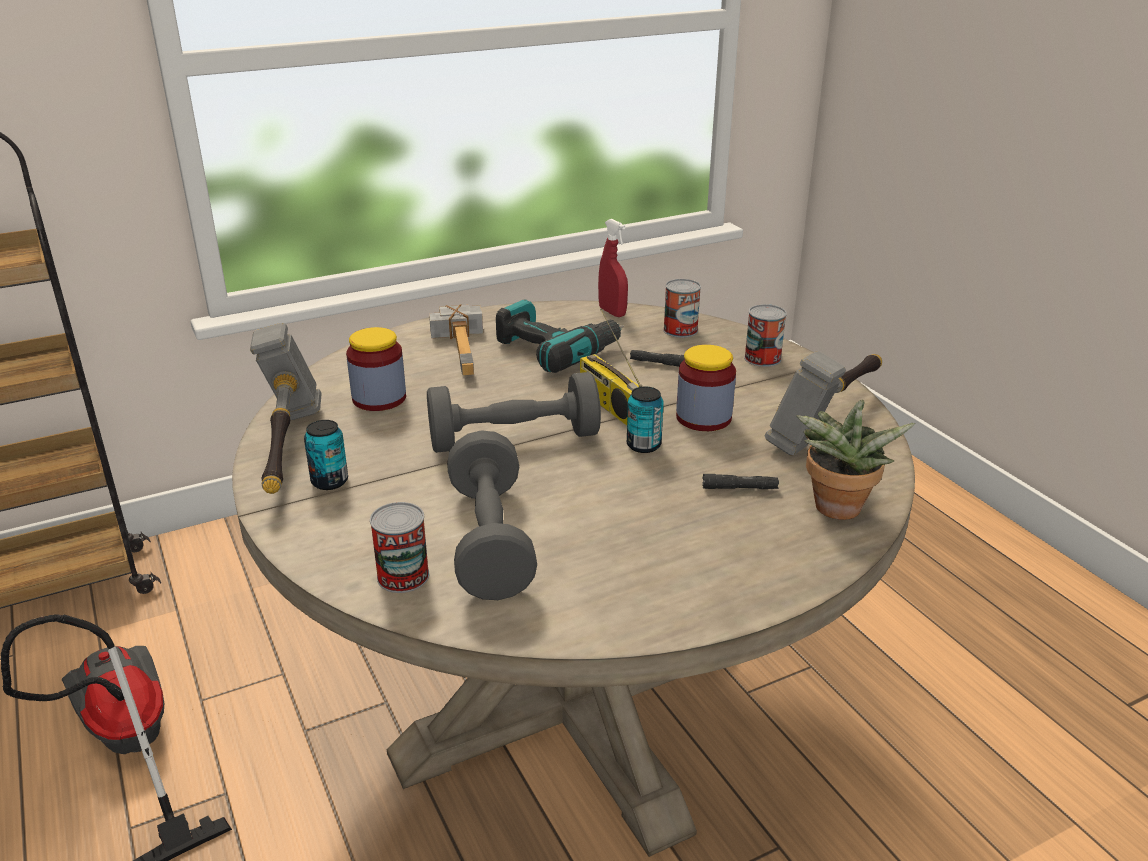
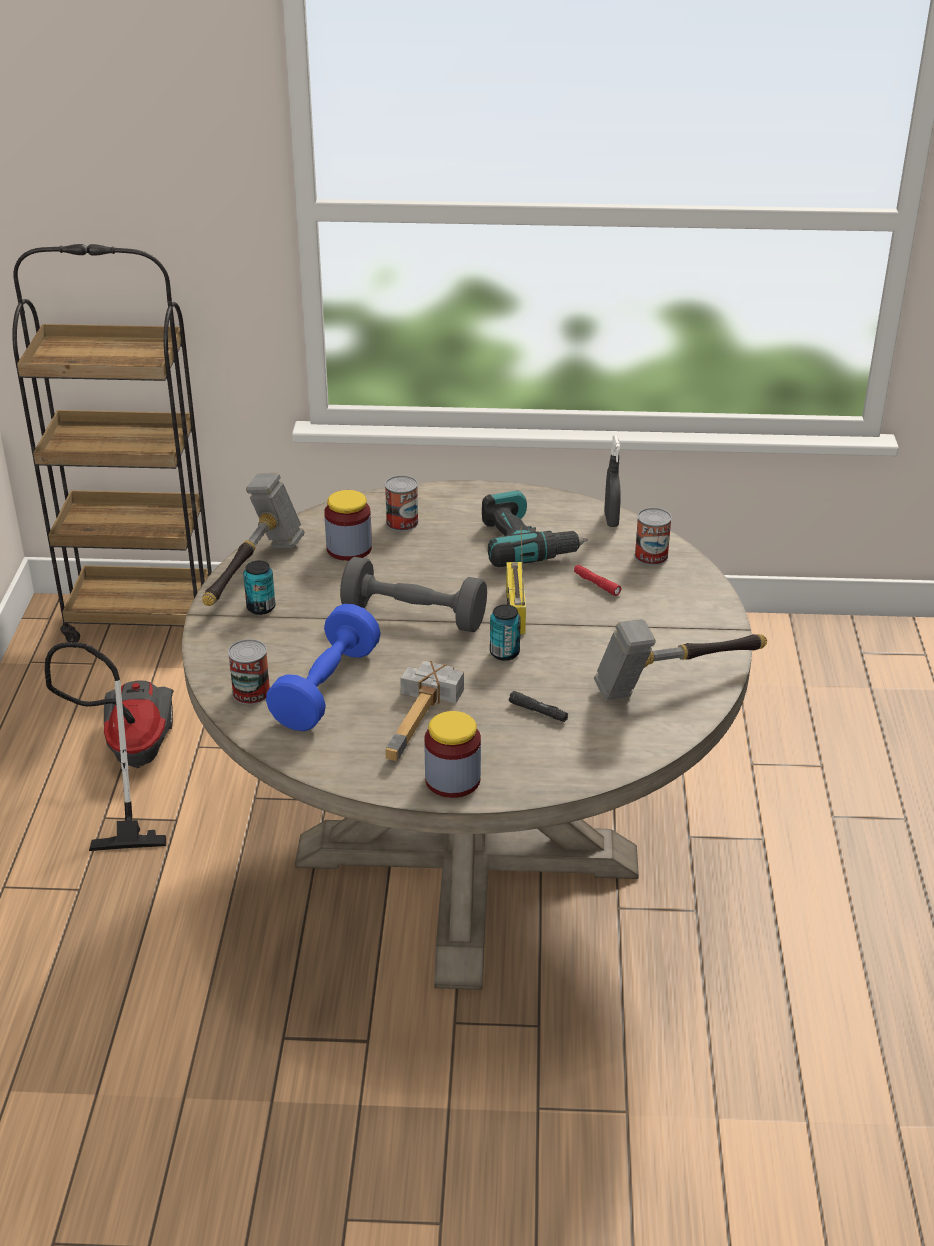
camera: 30 degrees right, 5 degrees up
hammer [429,304,483,375] -> hammer moved to [385,660,464,761]
grey dumbbell [447,430,537,600] -> blue dumbbell [266,604,381,731]
red spray bottle [598,219,628,317] -> grey spray bottle [604,435,621,527]
black flashlight [630,350,684,367] -> red flashlight [574,565,622,596]
jar [676,345,736,431] -> jar moved to [424,711,481,798]
can [744,304,787,367] -> can moved to [385,475,419,531]
potted plant [796,400,915,520] -> none

